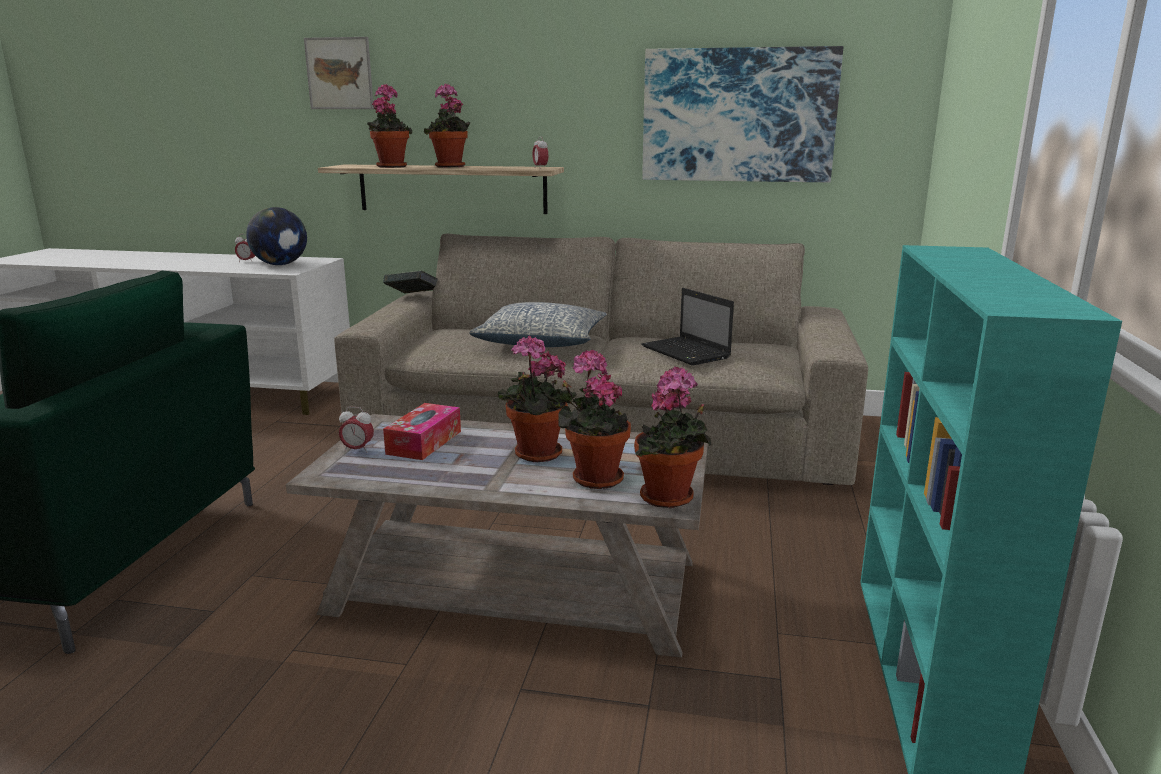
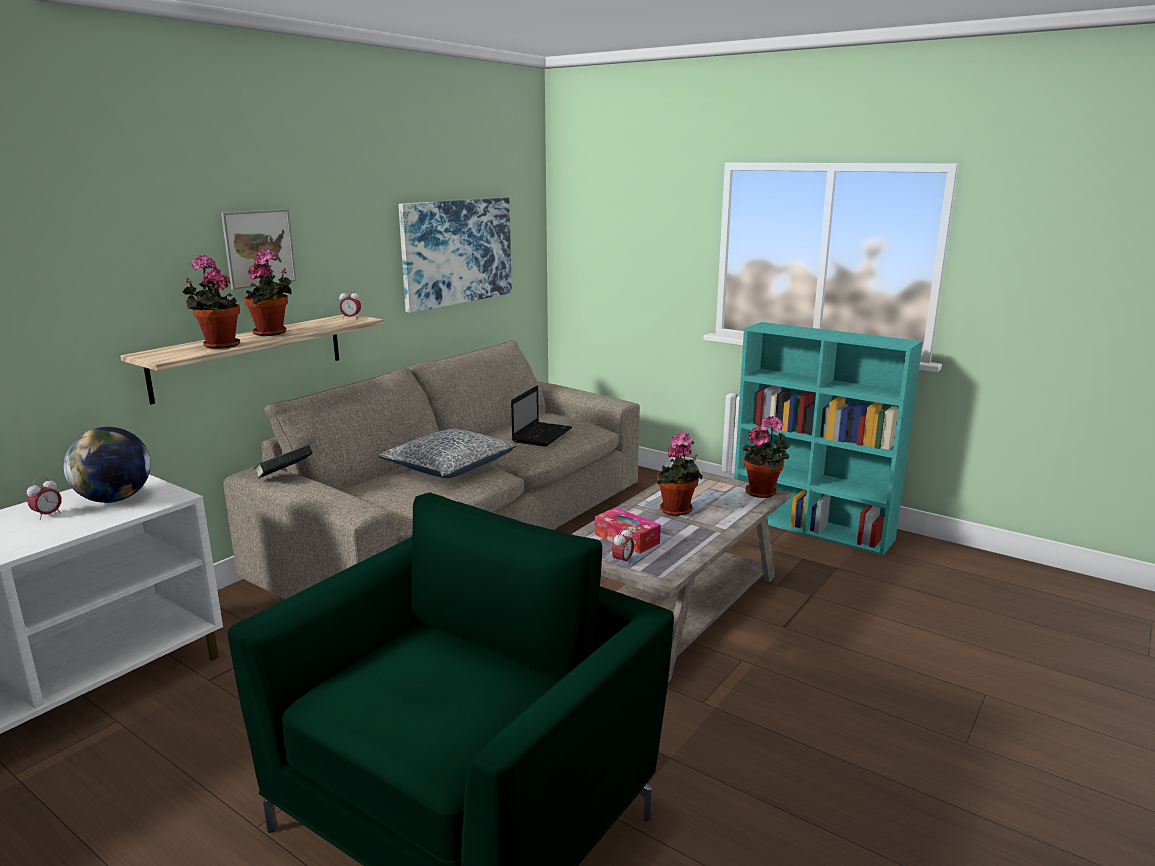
camera: 65 degrees left, 0 degrees up
picture [304,37,374,109] -> picture moved to [221,209,296,290]
potted plant [557,350,631,489] -> none
laptop [641,288,734,365] -> laptop turned 60 degrees counterclockwise [511,386,572,447]

